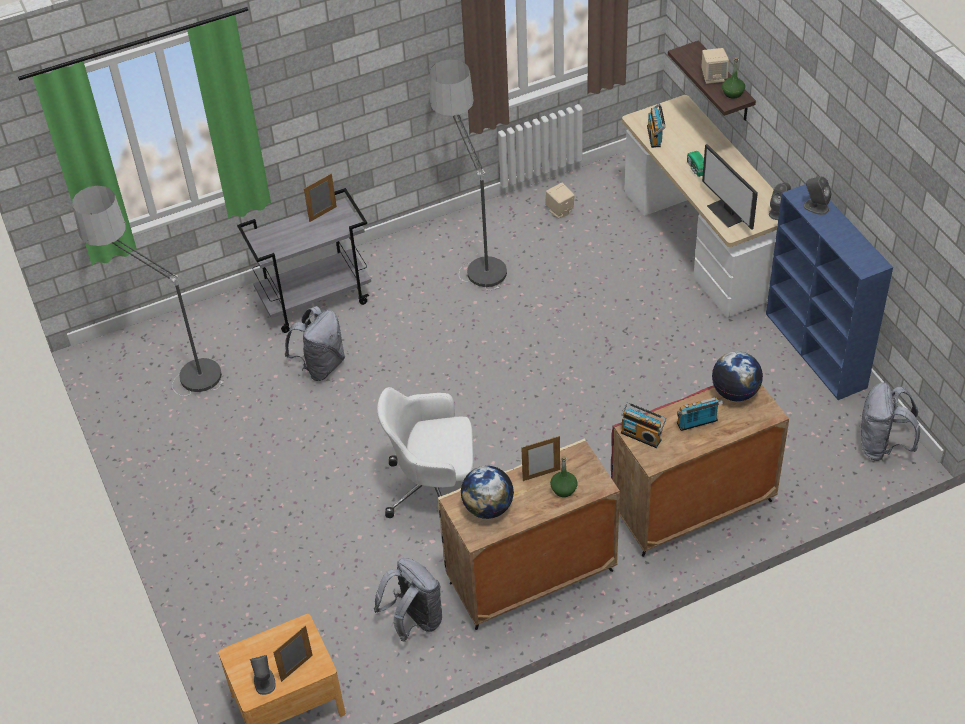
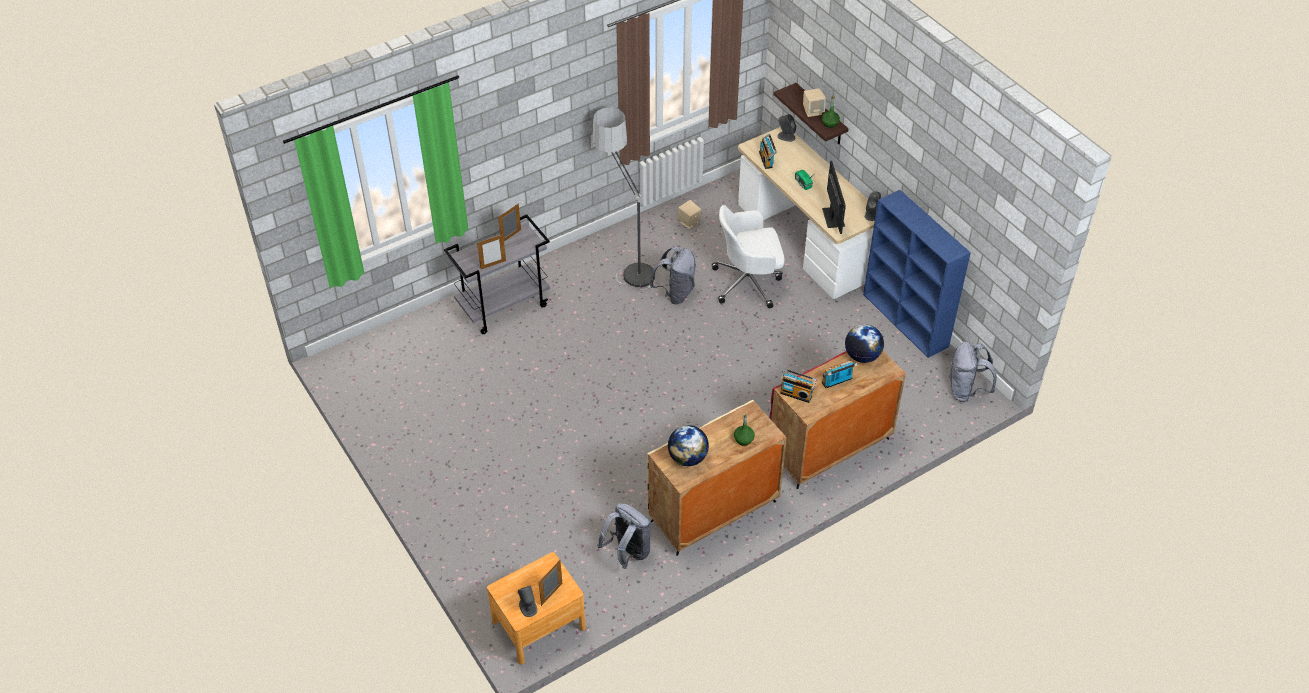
camera: 10 degrees left, 0 degrees up
floor lamp [72,186,224,396] -> none
grey backpack [285,306,345,381] -> grey backpack moved to [650,246,696,304]
white office chair [377,387,474,518] -> white office chair moved to [712,205,785,308]
picture frame [521,436,560,481] -> picture frame moved to [477,234,506,269]
monitor [702,144,758,230] -> monitor turned 150 degrees counterclockwise [822,161,846,234]
grey speaker [803,176,832,215] -> grey speaker moved to [777,114,796,142]

